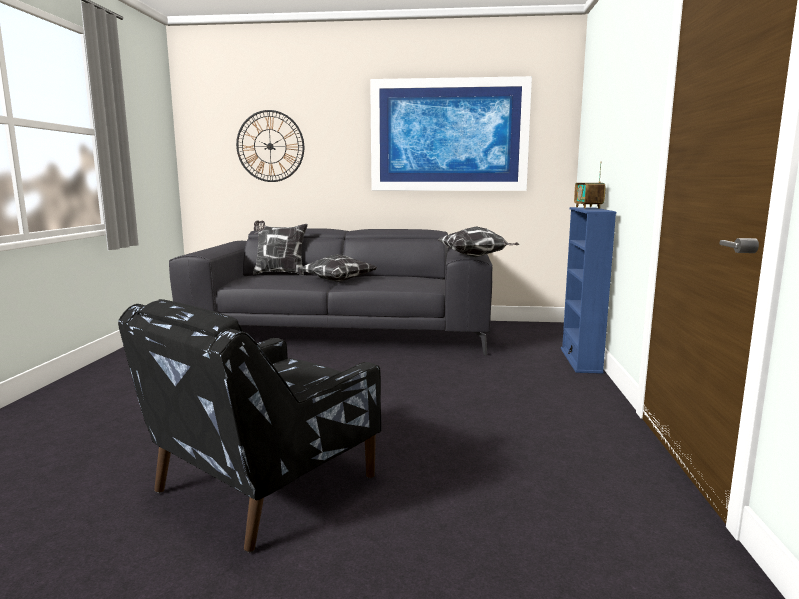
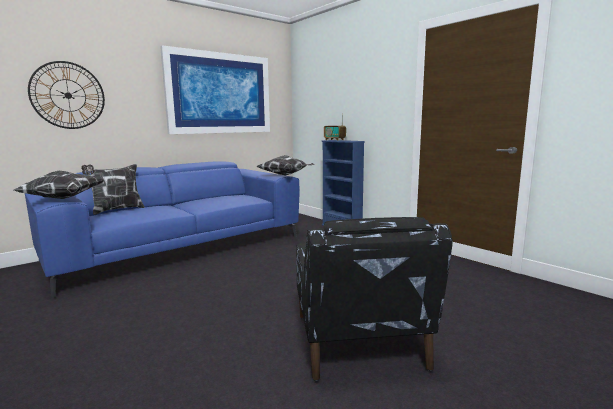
camera: 45 degrees left, 0 degrees up
grey sofa [169,228,492,356] -> blue sofa [25,161,300,299]
pillow [299,254,377,282] -> pillow moved to [14,171,104,199]

